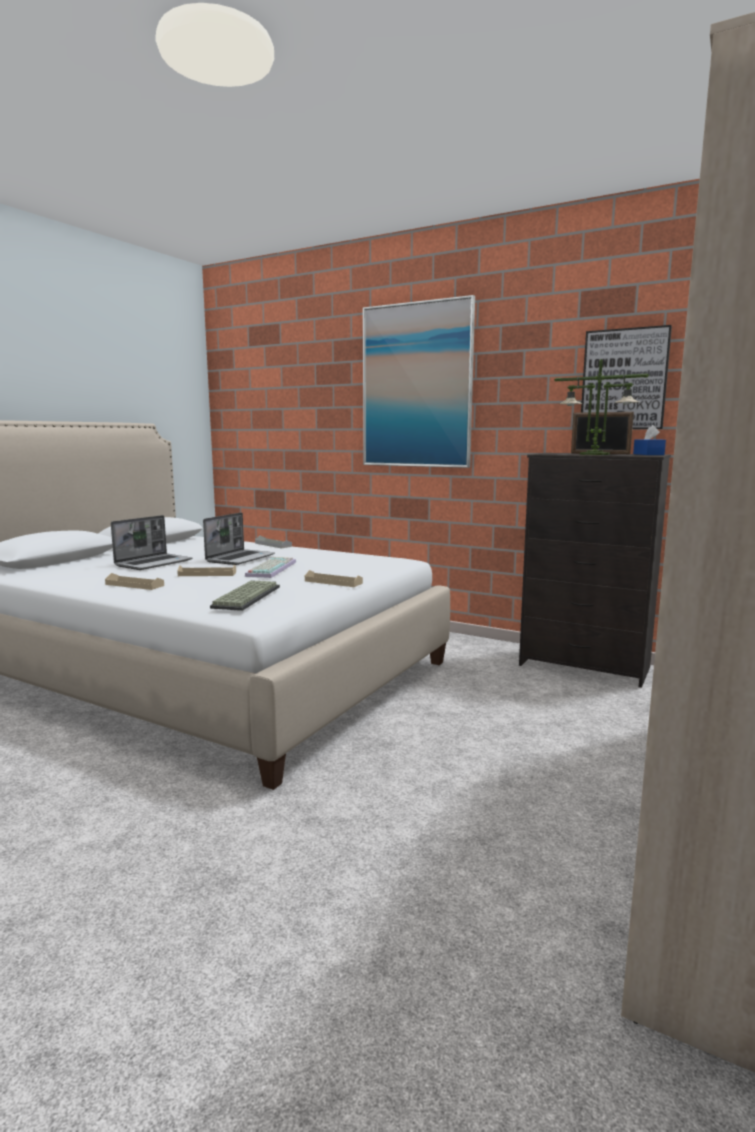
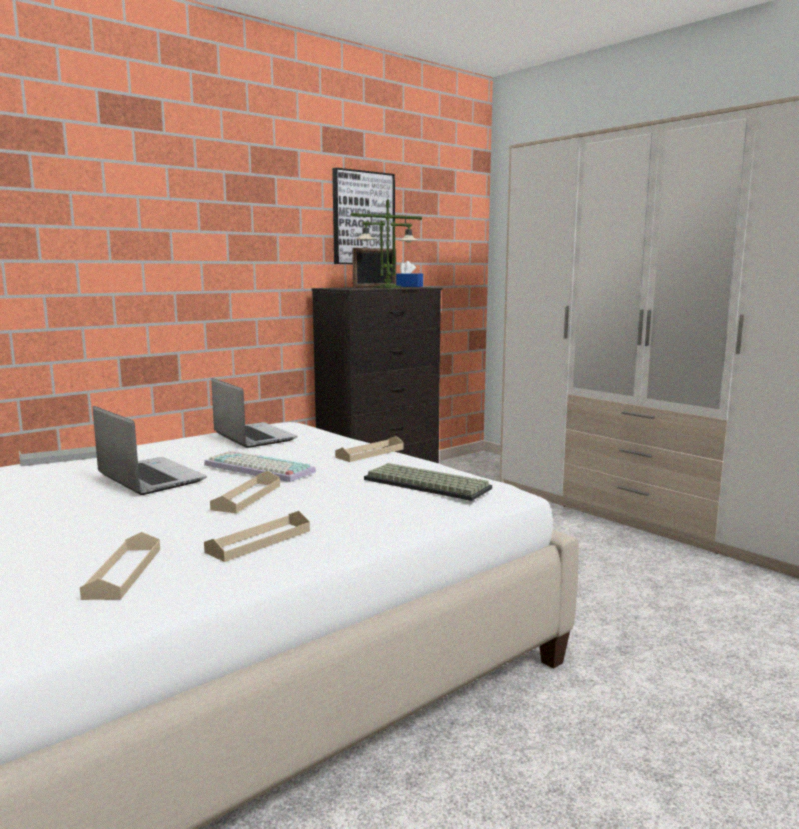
camera: 70 degrees left, 0 degrees up
laptop [111,515,192,570] -> laptop moved to [211,378,297,448]
picture [363,295,475,468] -> none
none -> beige tray [80,532,160,600]

